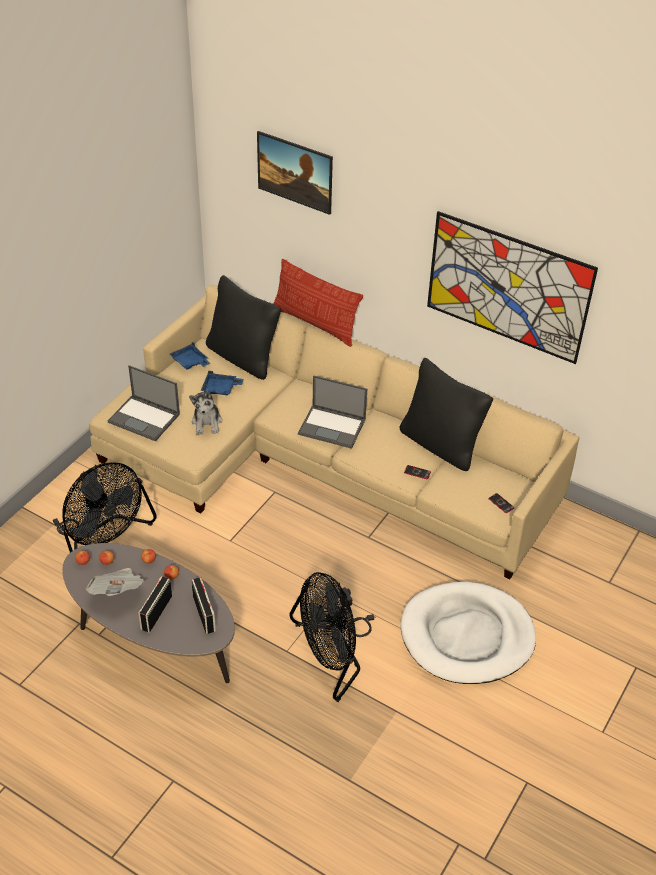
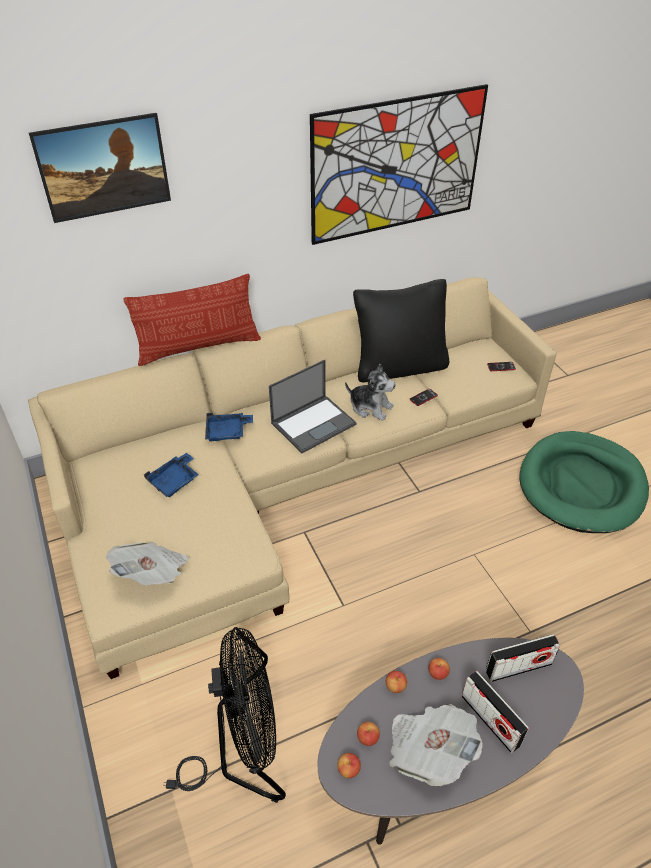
camera: 55 degrees left, 0 degrees up
laptop [108,365,180,442] -> newspaper [106,541,189,585]
blue tray [170,342,210,370] -> blue tray moved to [205,413,253,441]
plush toy [189,390,222,435] -> plush toy moved to [345,364,396,421]
radio [192,577,216,634] -> radio turned 150 degrees clockwise [486,634,560,682]
black pillow [206,275,281,380] -> none
black fan [289,572,375,702] -> none
white dog bed [400,582,536,684] -> green dog bed [520,431,649,533]

